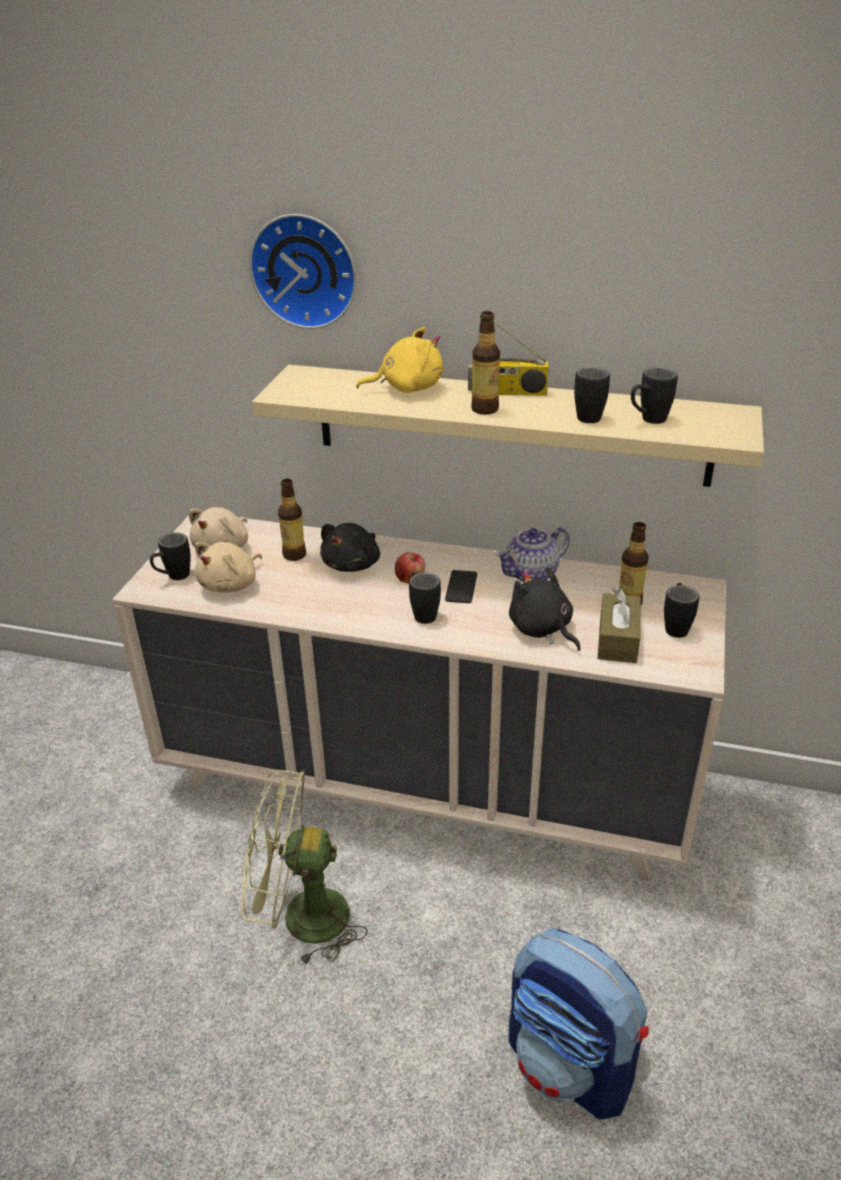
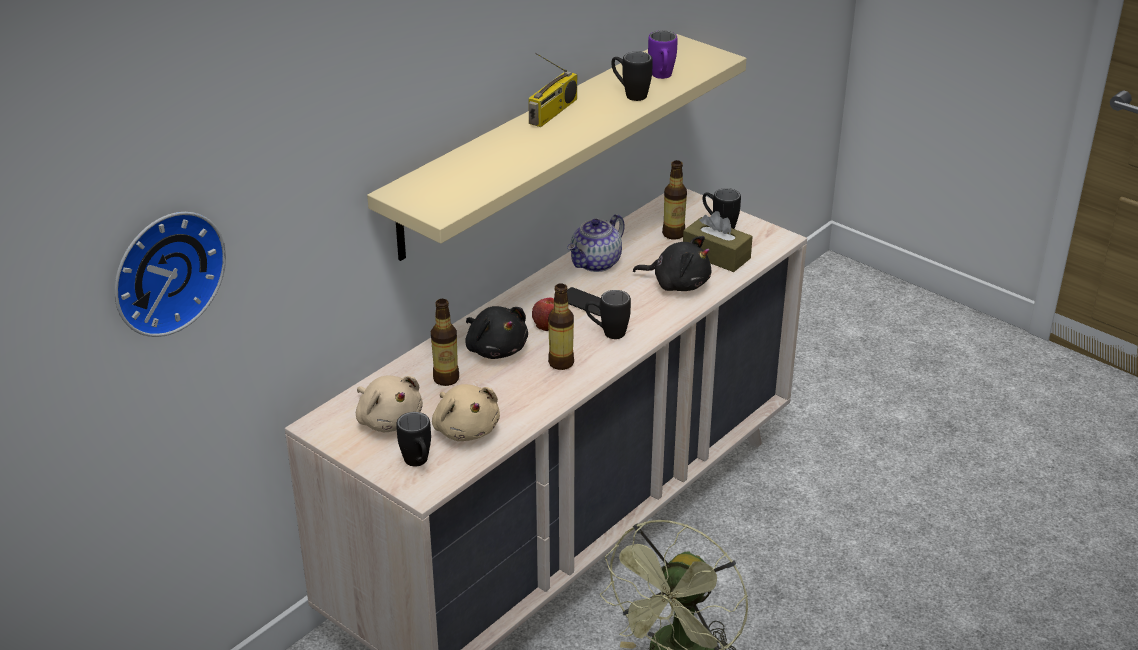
camera: 65 degrees left, 0 degrees up
wall clock [249,214,356,329] -> wall clock moved to [114,212,226,337]
yellow plush toy [356,327,443,393] -> none
bottle [471,311,500,415] -> bottle moved to [548,283,574,370]
teapot [495,527,570,582] -> teapot turned 45 degrees clockwise [567,214,625,272]
black plush toy [509,567,580,651] -> black plush toy turned 150 degrees counterclockwise [633,236,711,291]
backpack [509,928,649,1120] -> none
black mug [631,367,678,424] -> purple mug [648,31,678,79]

